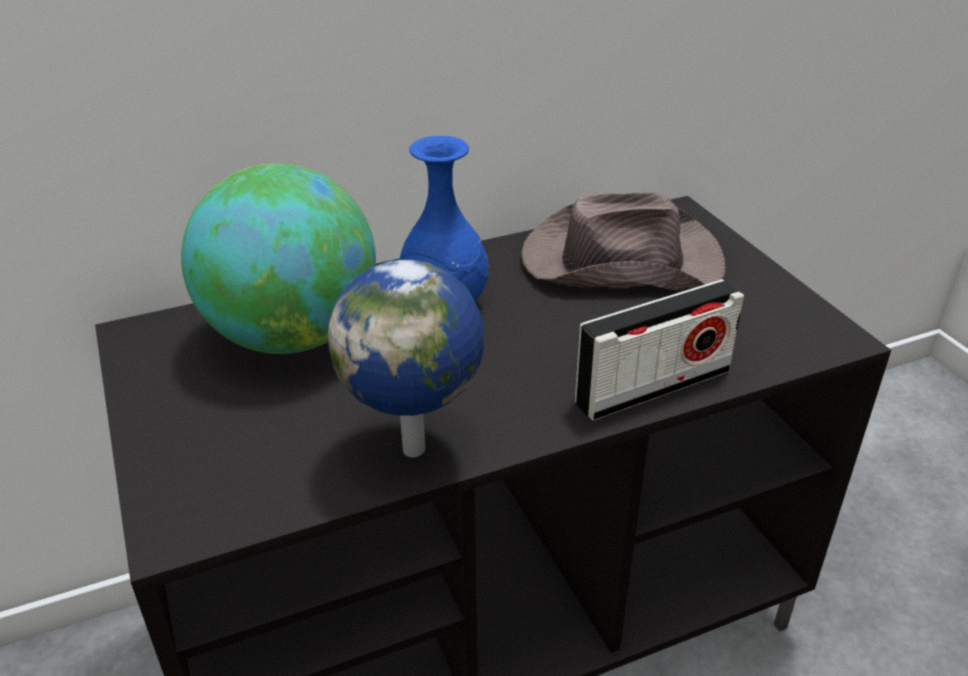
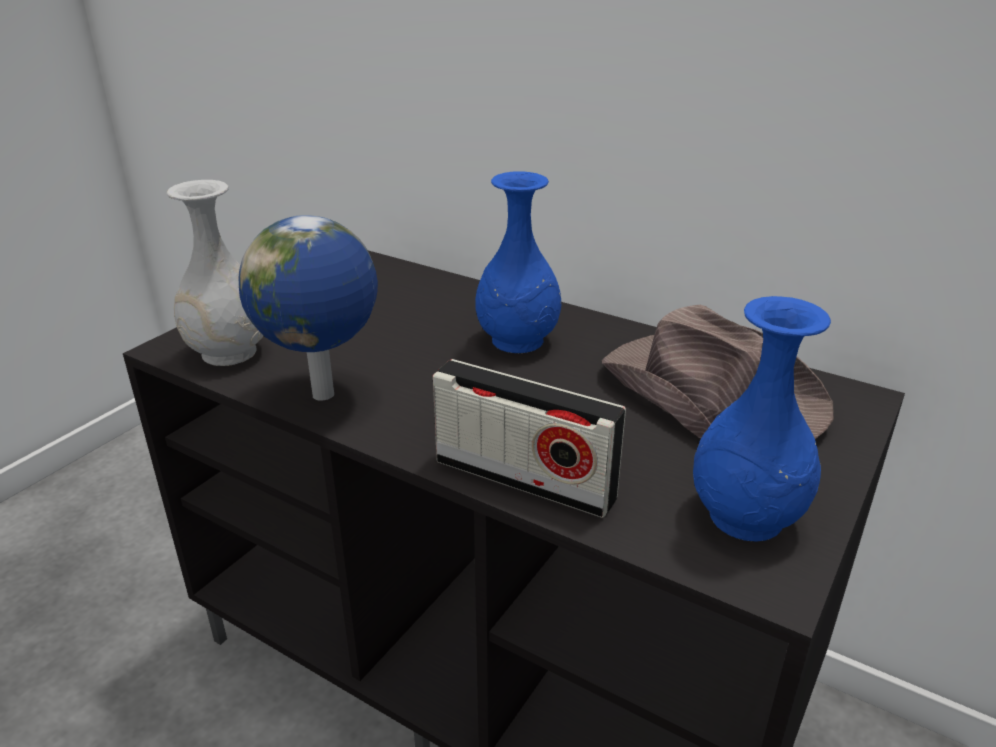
camera: 55 degrees right, 5 degrees down
globe [181,163,376,354] -> none
none -> white vase [167,180,263,366]
none -> blue vase [693,296,831,542]

